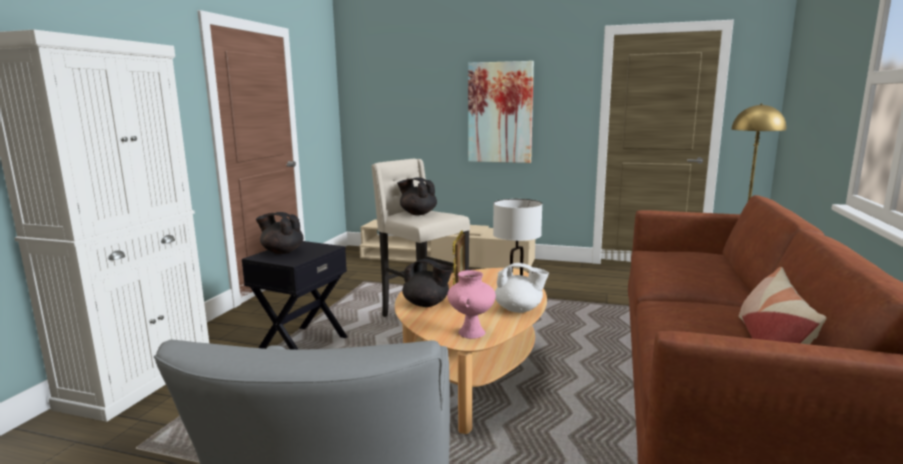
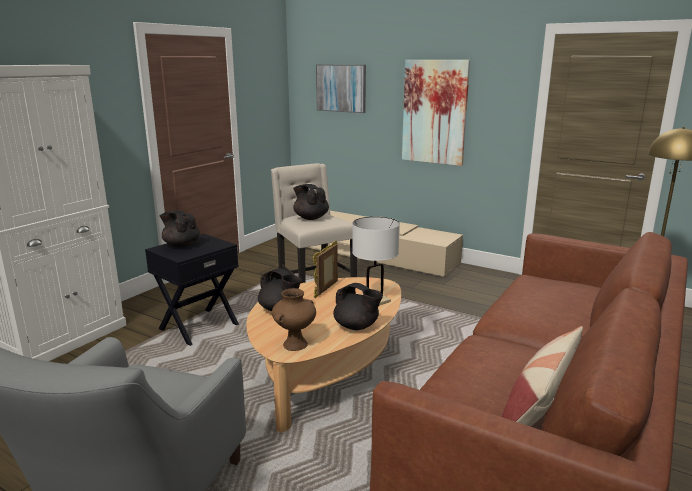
camera: 15 degrees right, 5 degrees up
pink vase [447,270,496,339] -> brown vase [272,288,316,351]
white teapot [495,263,549,313] -> black teapot [333,283,383,330]
none -> picture [316,64,366,113]

